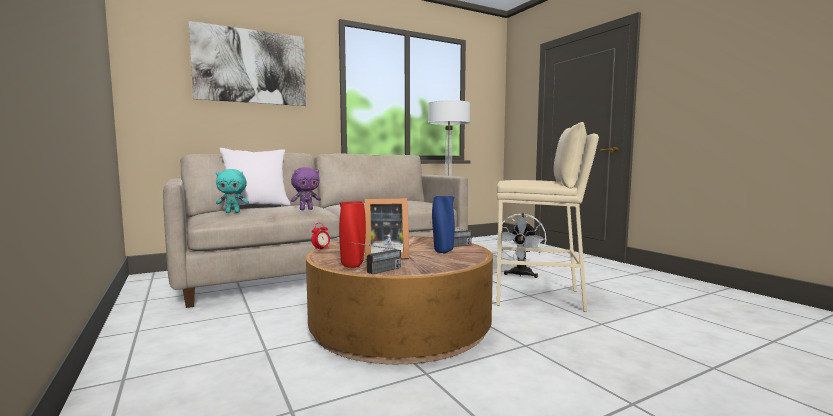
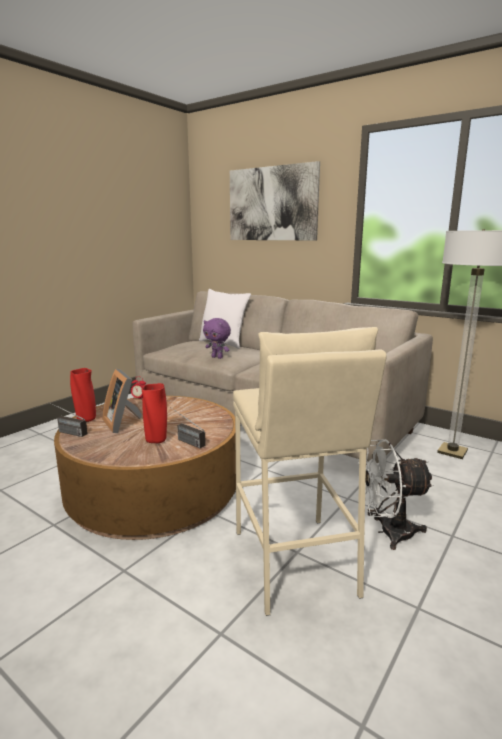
camera: 65 degrees right, 10 degrees up
turquoise plush toy [216,169,249,213] -> none
blue vase [432,196,455,253] -> red vase [141,383,167,443]

